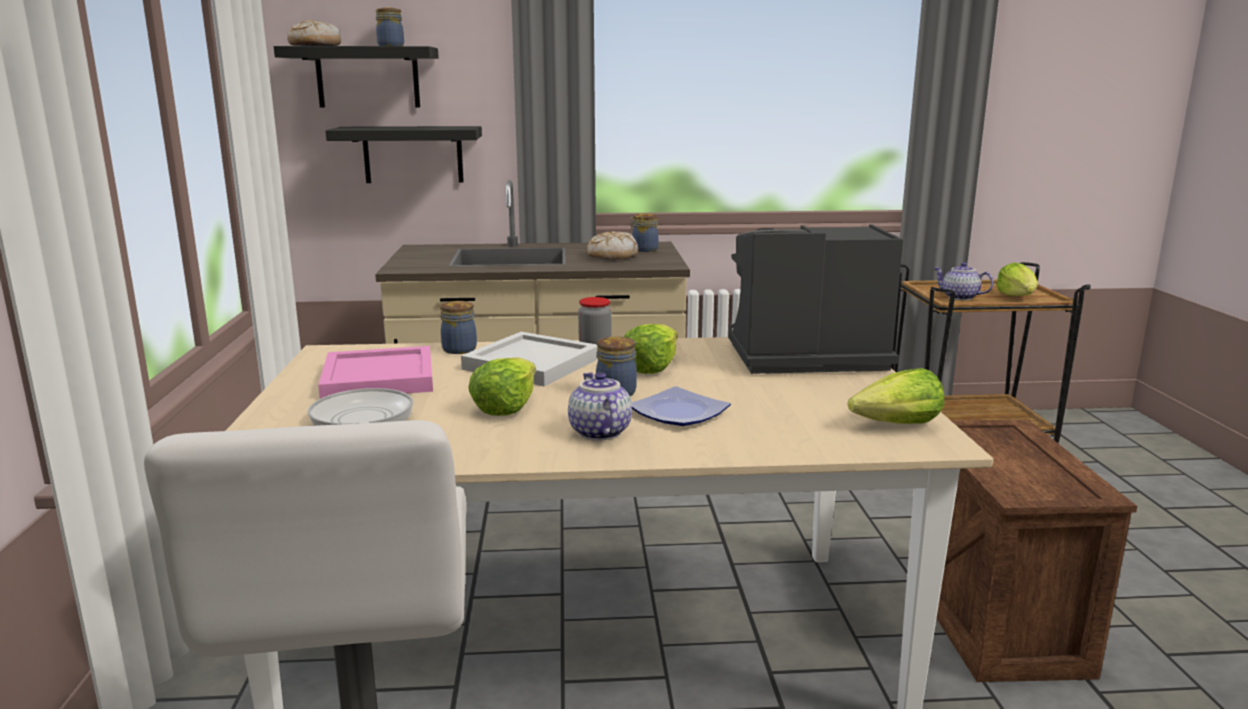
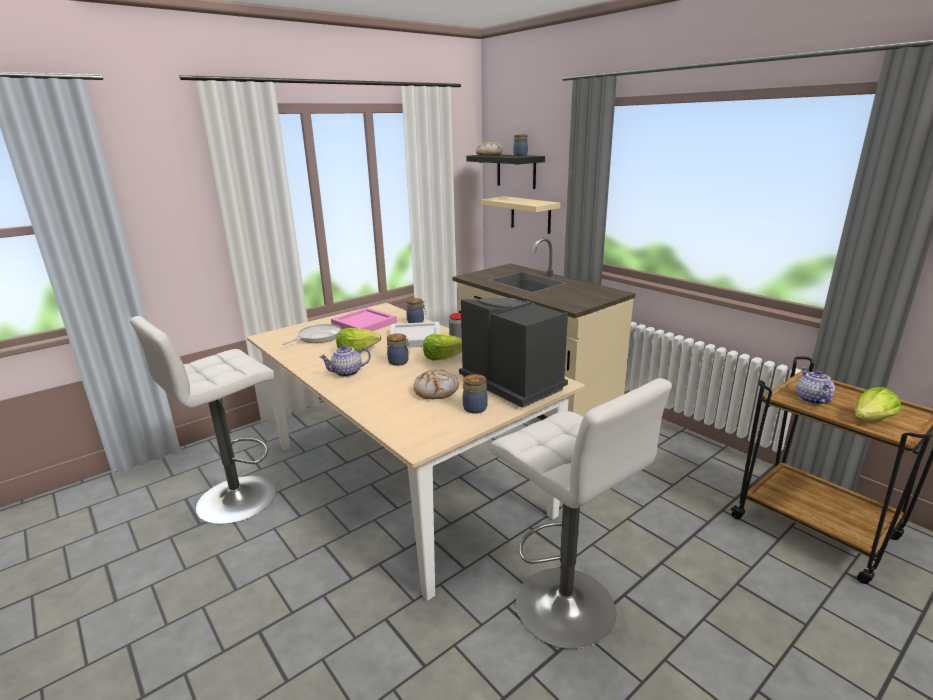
camera: 55 degrees right, 5 degrees up
black shelf [326,126,482,183] -> beige shelf [481,196,560,234]
teapot [568,372,632,441] -> teapot turned 150 degrees counterclockwise [320,345,371,377]
bread [587,231,638,260] -> bread moved to [414,369,459,399]
jar [630,213,658,252] -> jar moved to [463,374,488,414]
plate [632,386,731,426] -> none
lettuce [848,368,944,424] -> none
crate [936,420,1137,682] -> white stool [491,378,672,649]

